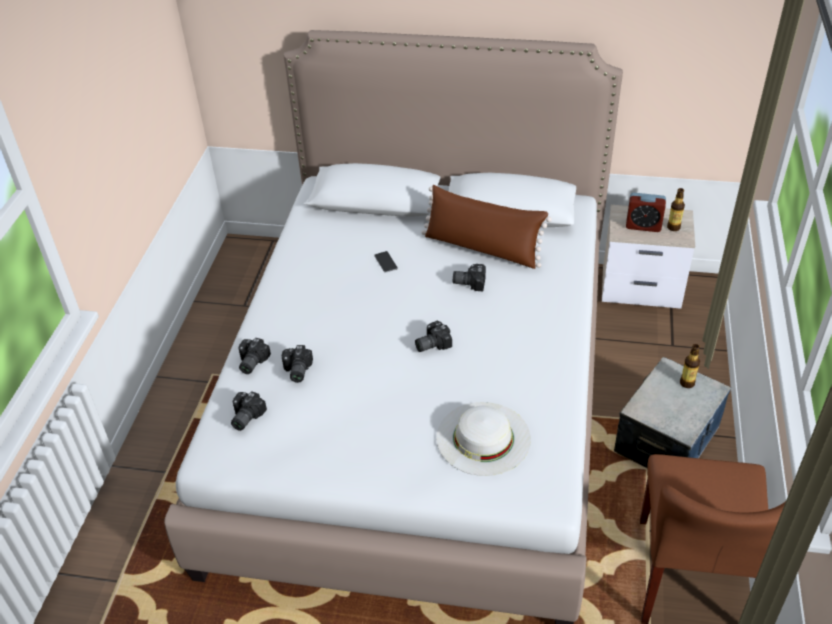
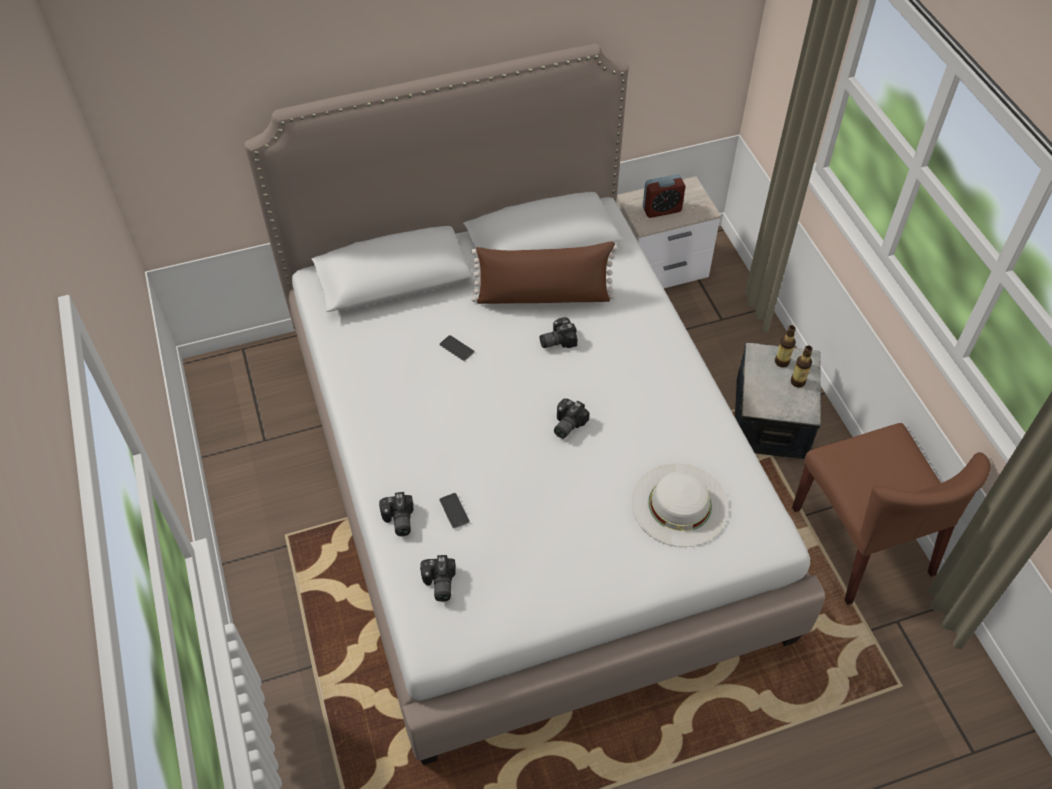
camera: 30 degrees left, 10 degrees up
camera [282,345,313,383] -> phone [439,493,470,529]
bottle [667,188,685,231] -> bottle moved to [791,346,813,387]

